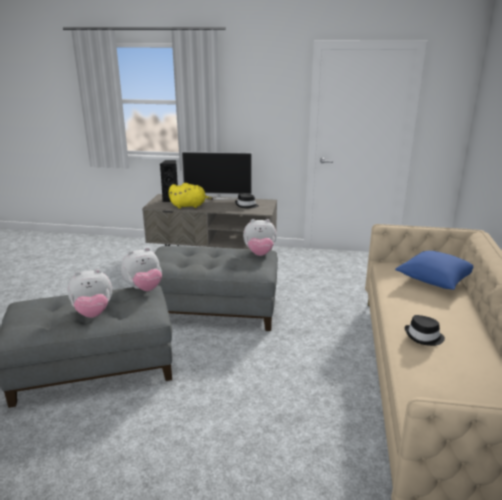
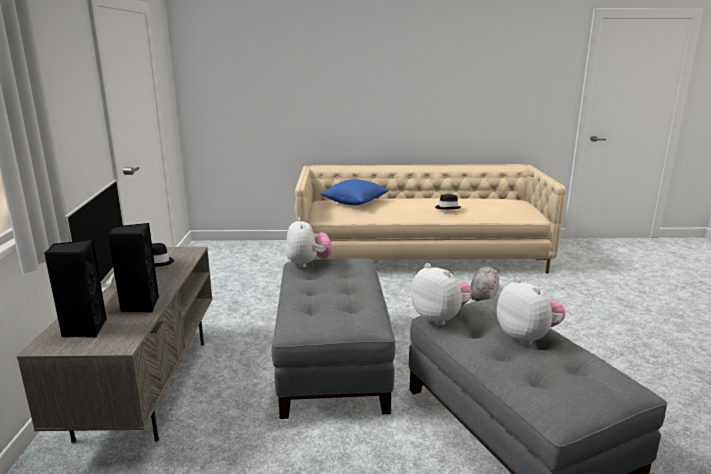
camera: 100 degrees left, 5 degrees down
yellow plush toy [169,183,213,209] -> black speaker [108,223,159,312]
none -> grey plush toy [471,267,499,301]

